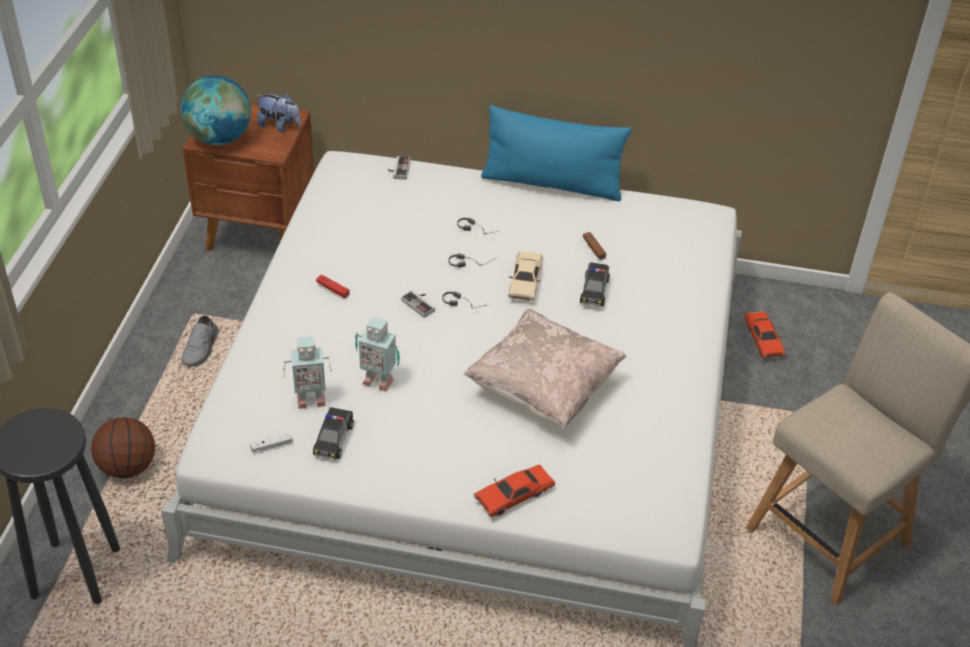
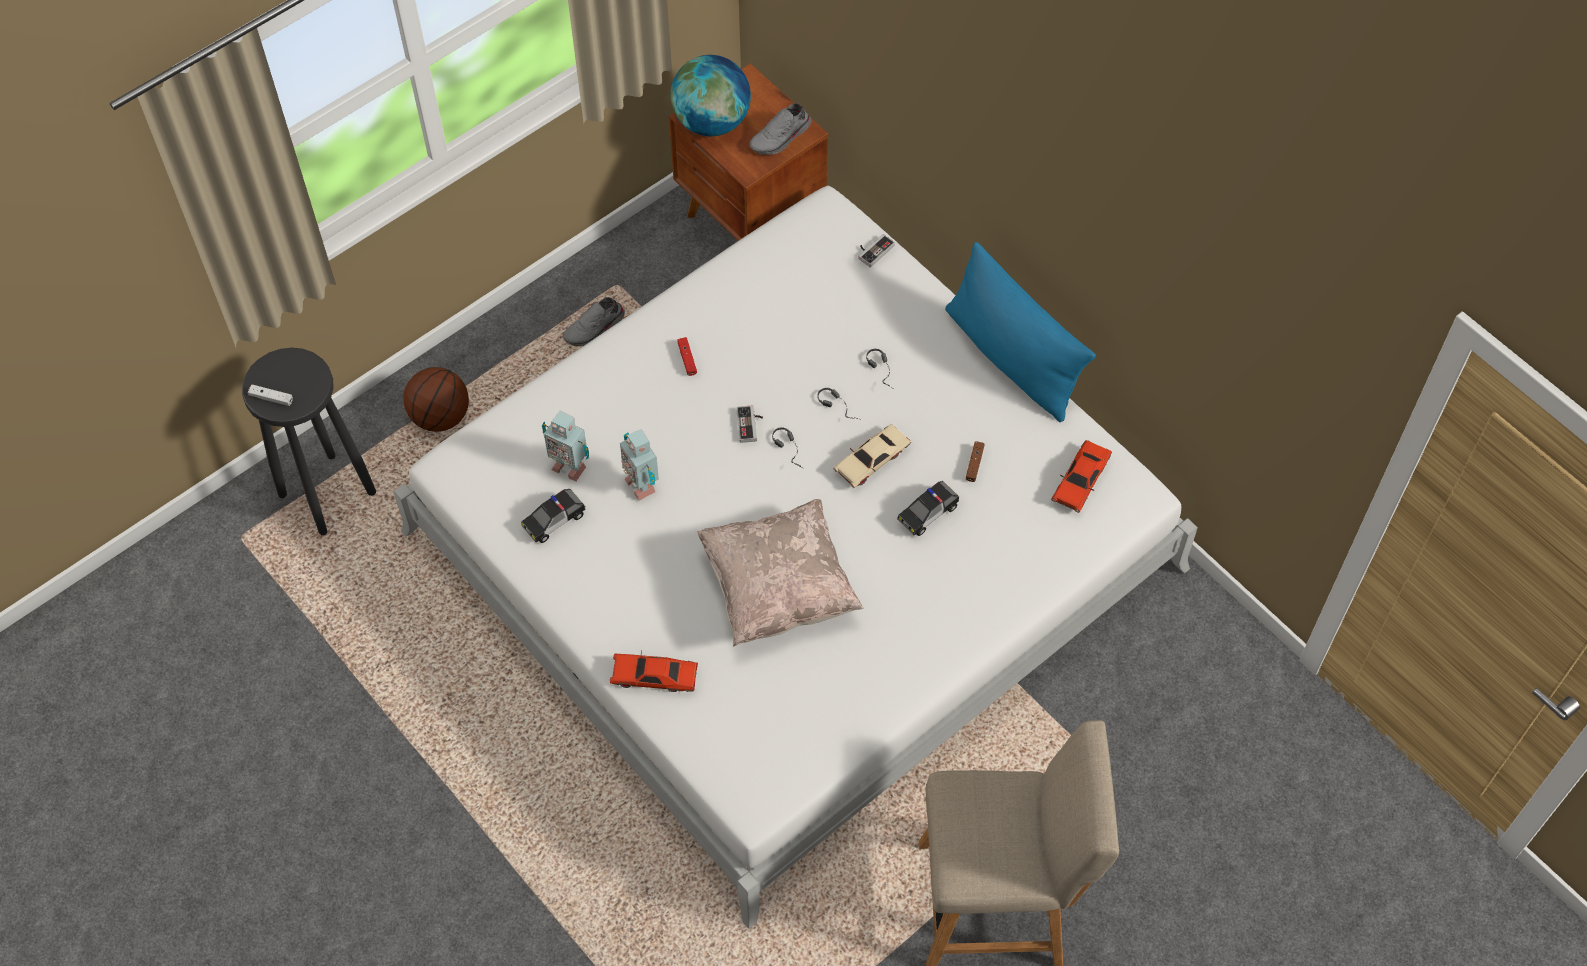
camera: 40 degrees right, 15 degrees up
white game controller [250,432,292,452] -> white game controller moved to [248,385,293,406]
plush toy [256,93,301,132] -> grey shoe [749,103,811,155]
red toy car [744,311,786,359] -> red toy car moved to [1051,440,1112,513]

